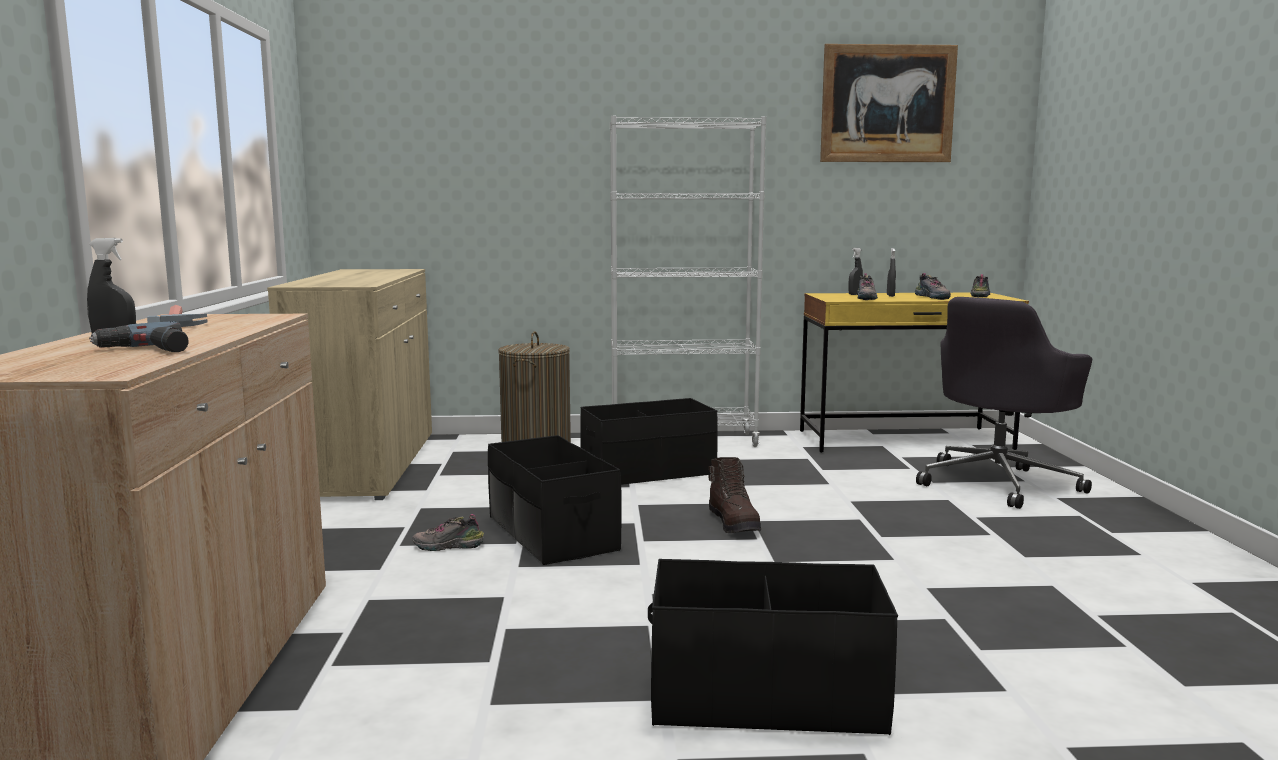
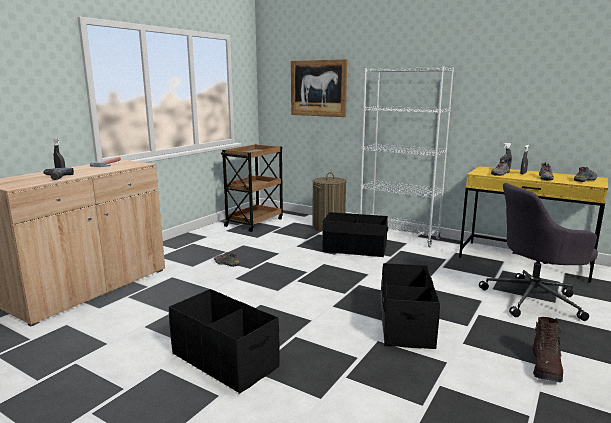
camera: 35 degrees right, 5 degrees up
beige cabinet [267,269,432,500] -> brown cart [221,144,283,232]
black storage box [488,435,621,565] -> black storage box moved to [381,263,440,349]
brown boot [708,457,761,533] -> brown boot moved to [532,317,563,383]
picture [820,44,958,162] -> picture moved to [291,59,347,117]

